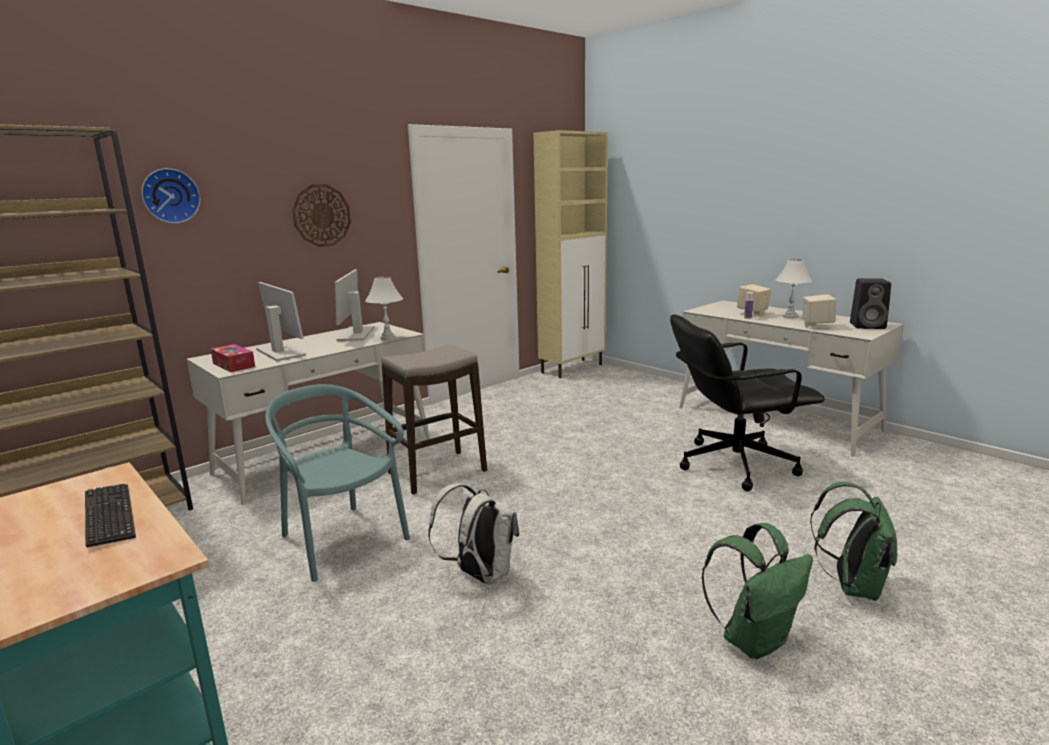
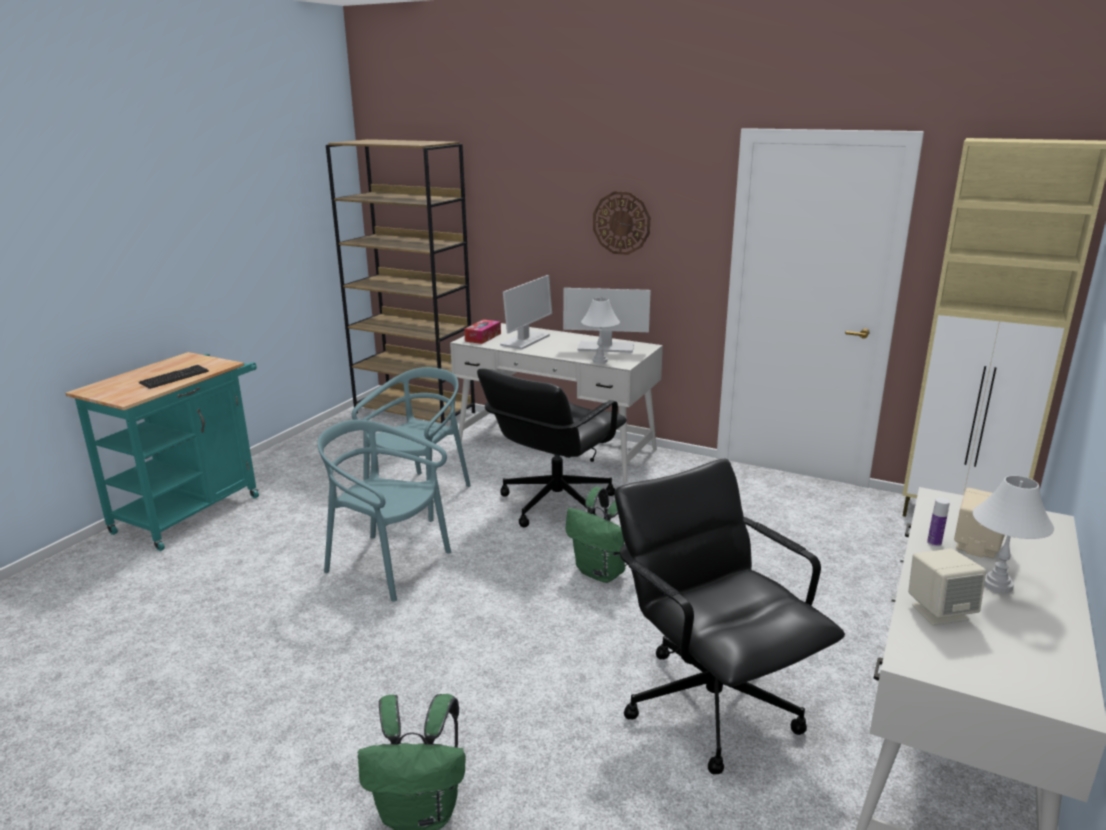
camera: 70 degrees right, 5 degrees up
wall clock [141,168,200,224] -> none
monitor [335,269,374,341] -> monitor turned 150 degrees counterclockwise [563,288,651,353]
stool [382,345,487,494] -> black office chair [477,369,627,528]
white backpack [428,484,519,585] -> turquoise chair [317,420,451,602]
green backpack [702,523,813,659] -> green backpack moved to [566,487,627,583]
black speaker [850,278,891,329] -> none

